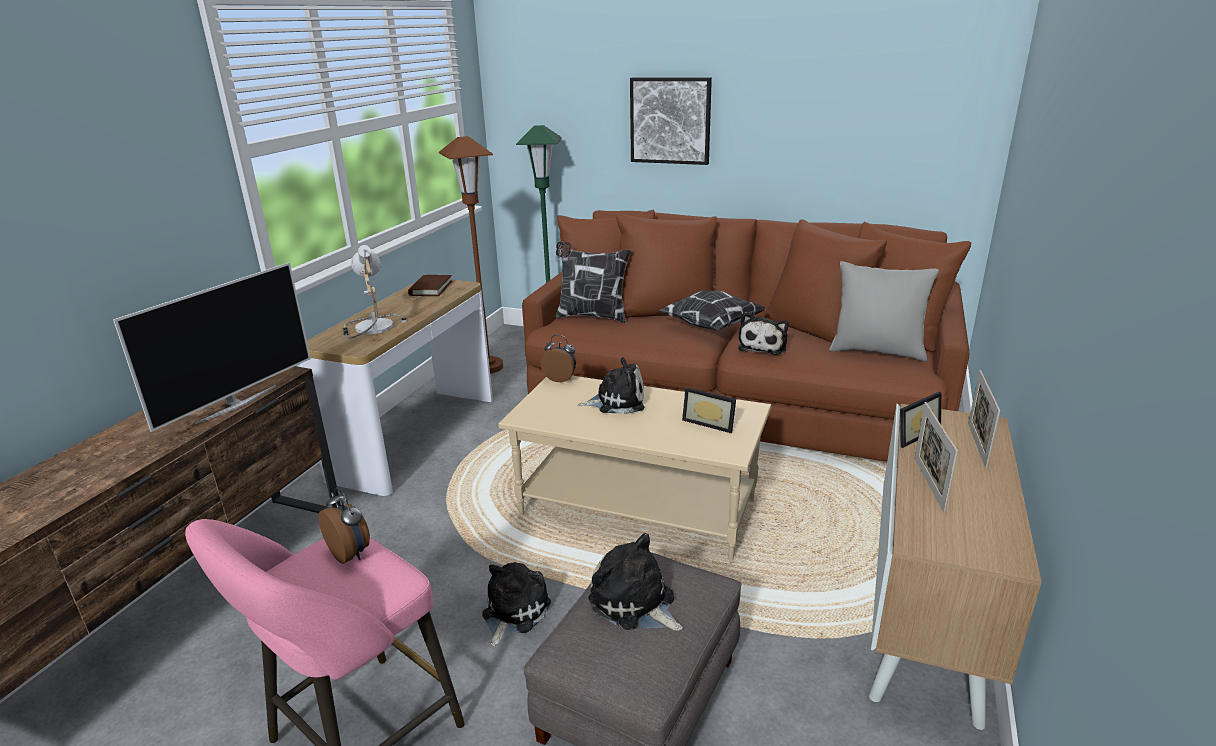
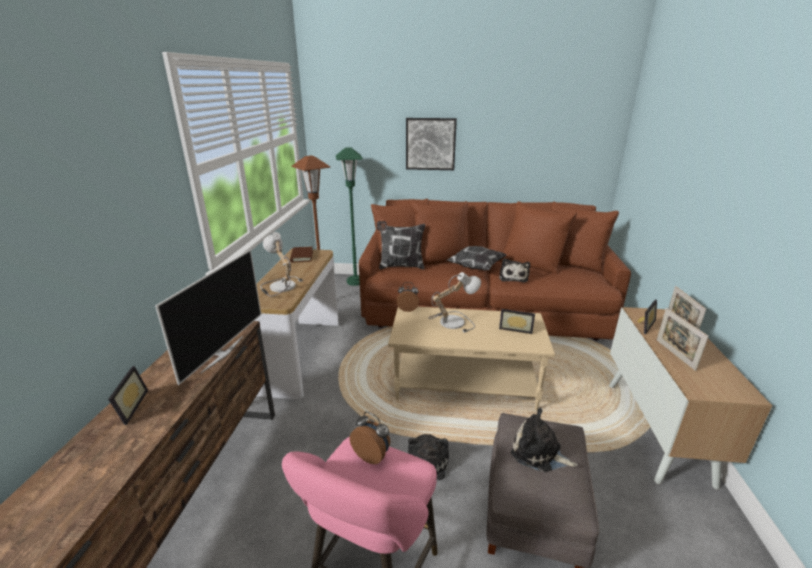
camera: 15 degrees left, 0 degrees up
plush toy [578,357,644,414] -> table lamp [429,272,481,333]
grey pillow [829,261,939,361] -> none
none -> picture frame [108,366,148,425]

